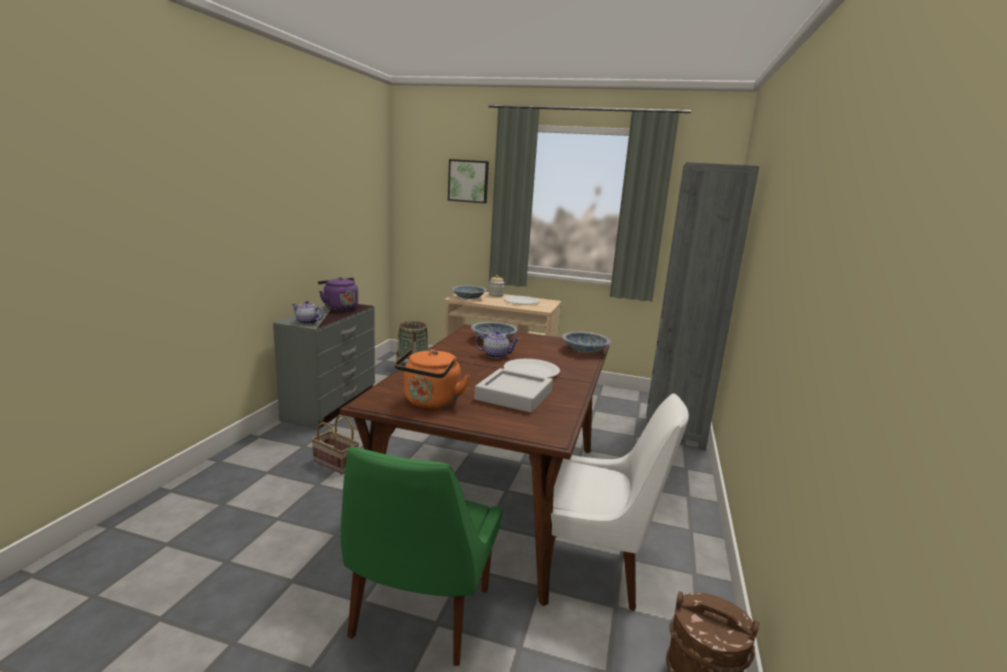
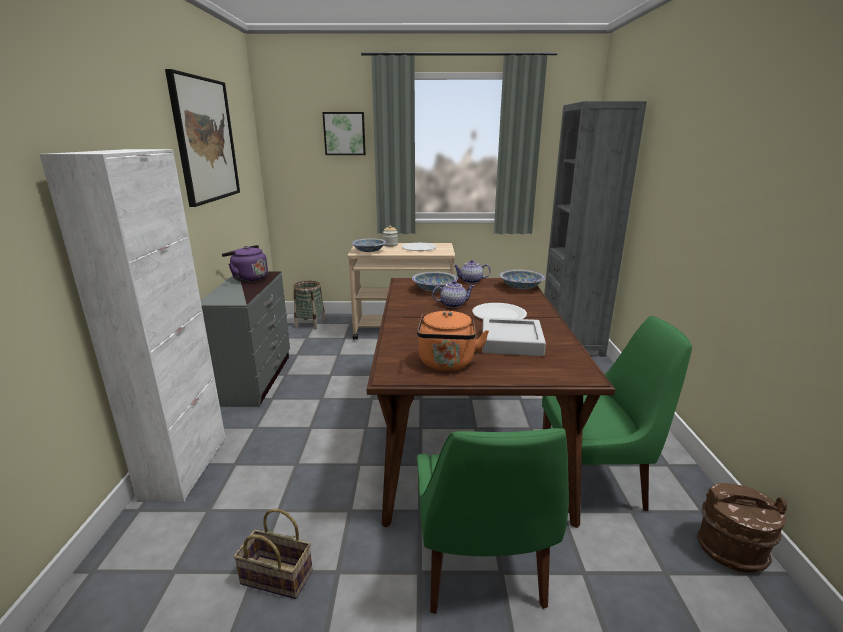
camera: 15 degrees left, 5 degrees up
teapot [292,301,324,324] -> teapot moved to [453,260,491,284]
basket [312,415,360,474] -> basket moved to [233,508,313,599]
white chair [550,393,689,611] -> green chair [542,316,692,513]
none -> white cabinet [39,149,226,502]
none -> picture [165,69,240,207]

